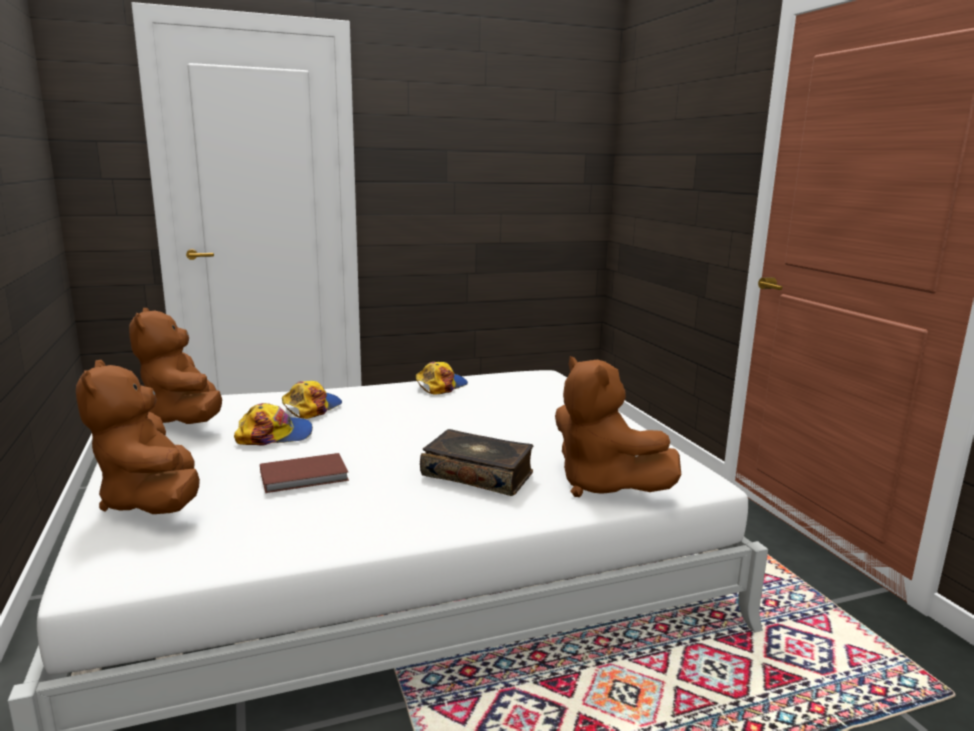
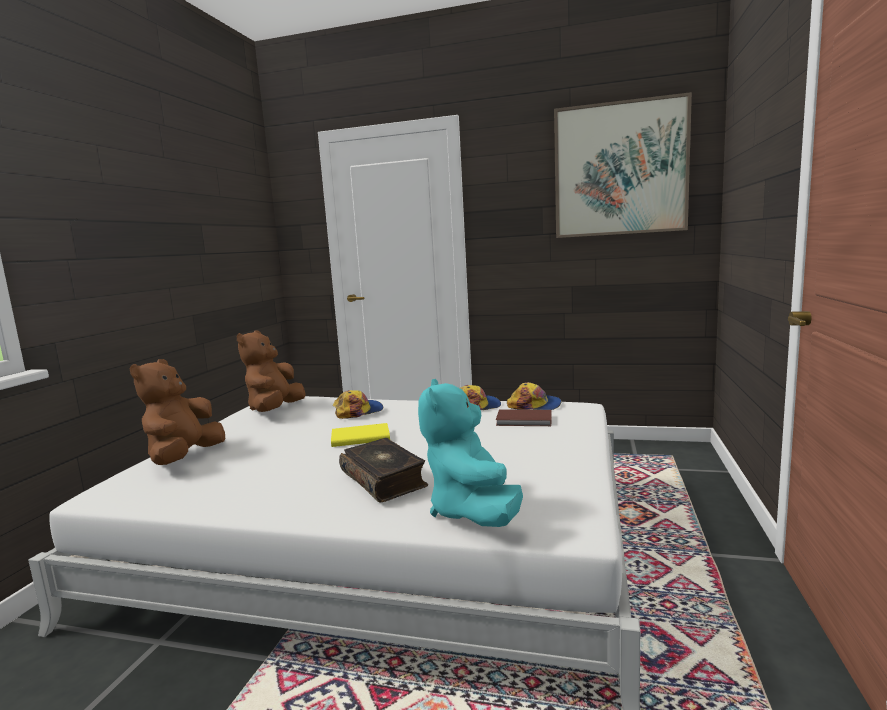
camera: 35 degrees right, 5 degrees down
cap [234,403,313,446] -> cap moved to [507,382,561,410]
brown book [260,453,349,493] -> brown book moved to [496,410,552,426]
brown plush toy [555,356,681,497] -> turquoise plush toy [418,379,523,527]
none -> yellow book [331,423,390,447]
none -> picture [554,92,692,238]

